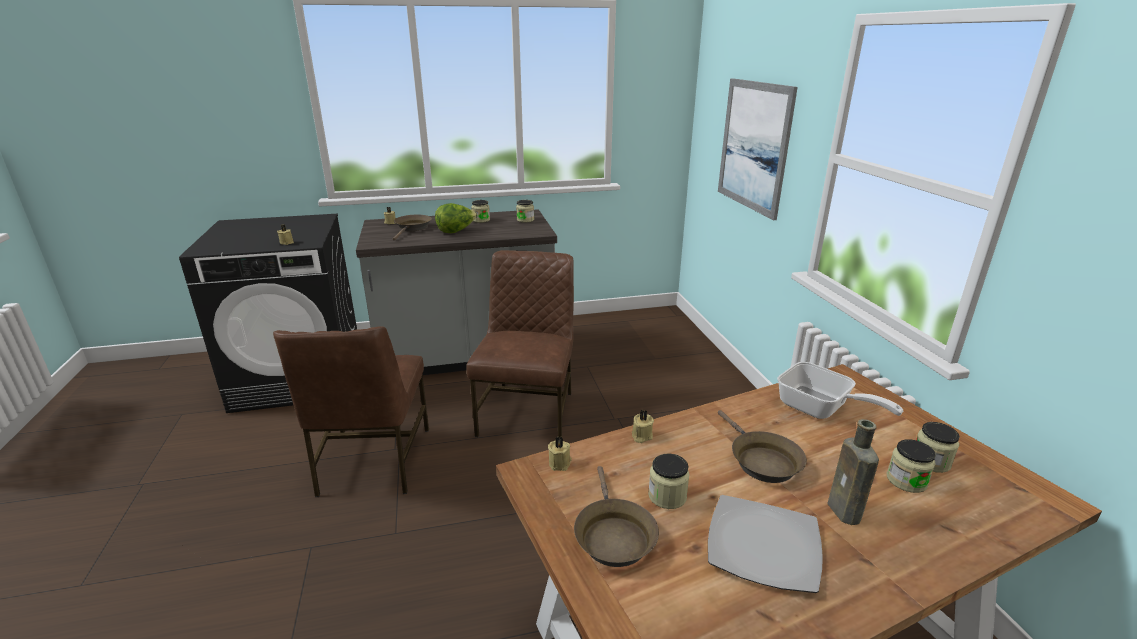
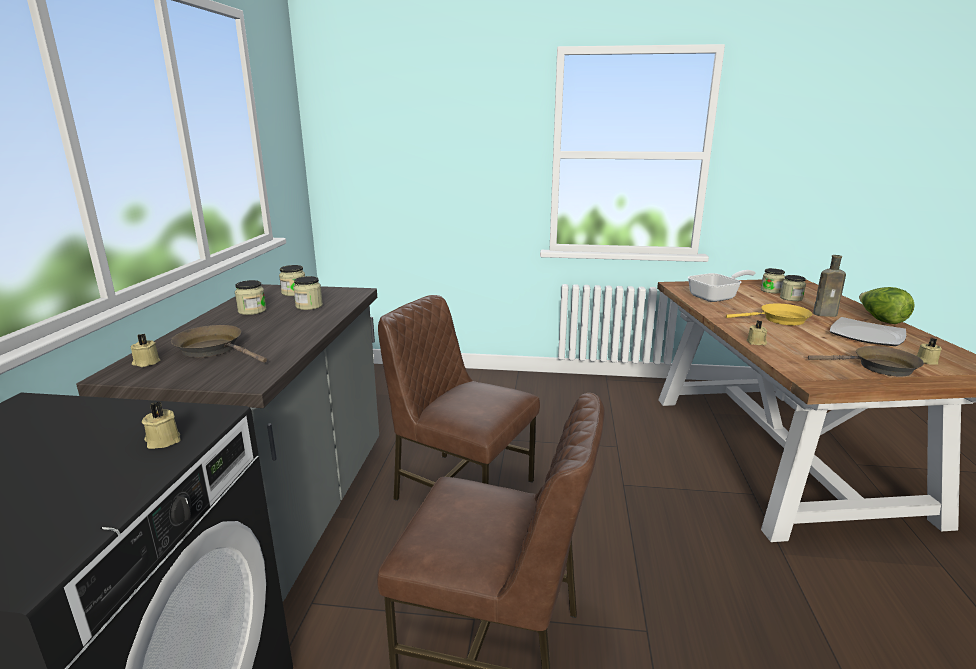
camera: 70 degrees left, 5 degrees down
lettuce [435,203,477,233] -> lettuce moved to [859,287,915,324]
beige candle [548,436,572,471] -> beige candle moved to [916,338,942,365]
jar [648,454,690,509] -> jar moved to [293,276,323,310]
picture [718,78,798,220] -> none
brown frying pan [718,410,807,483] -> yellow frying pan [726,303,813,326]

